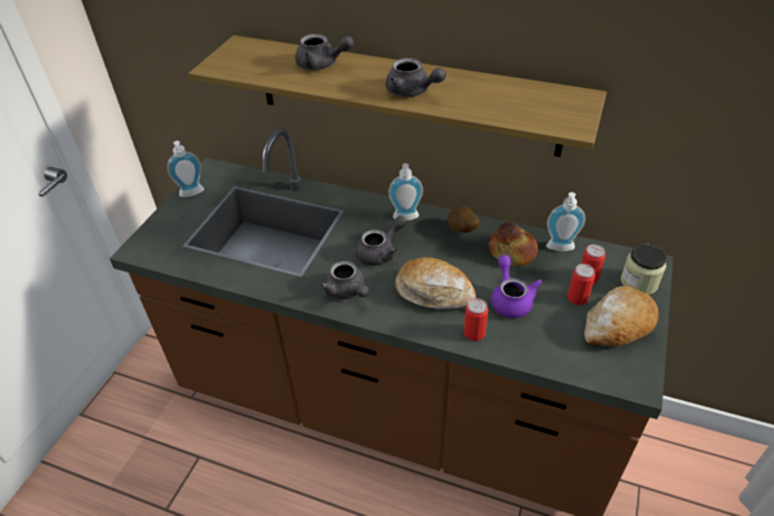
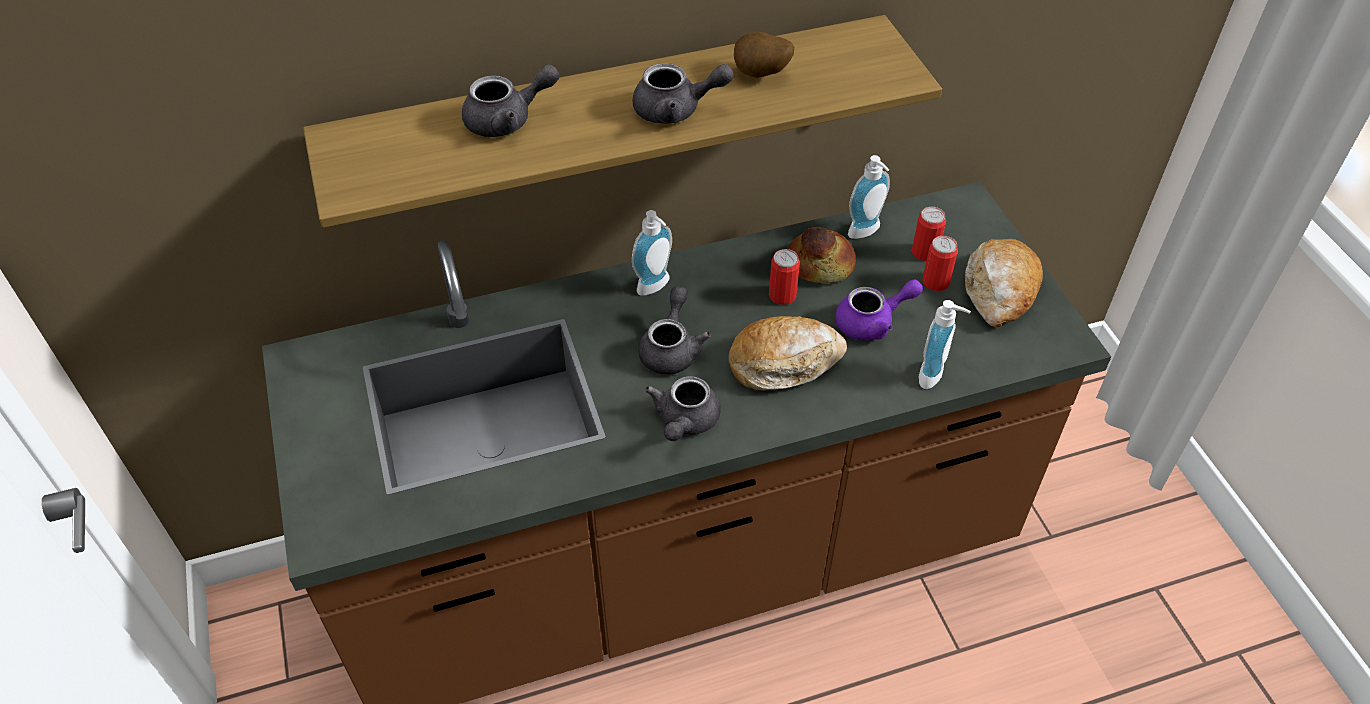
camera: 40 degrees left, 5 degrees up
soap dispenser [167,141,204,197] -> soap dispenser moved to [919,300,971,389]
grey teapot [320,261,369,299] -> grey teapot turned 90 degrees clockwise [645,376,721,441]
potato [448,206,479,233] -> potato moved to [734,32,794,78]
can [464,298,488,341] -> can moved to [769,249,800,305]
purple teapot [491,255,542,318] -> purple teapot turned 120 degrees clockwise [835,279,923,341]
jar [621,243,667,295] -> none

